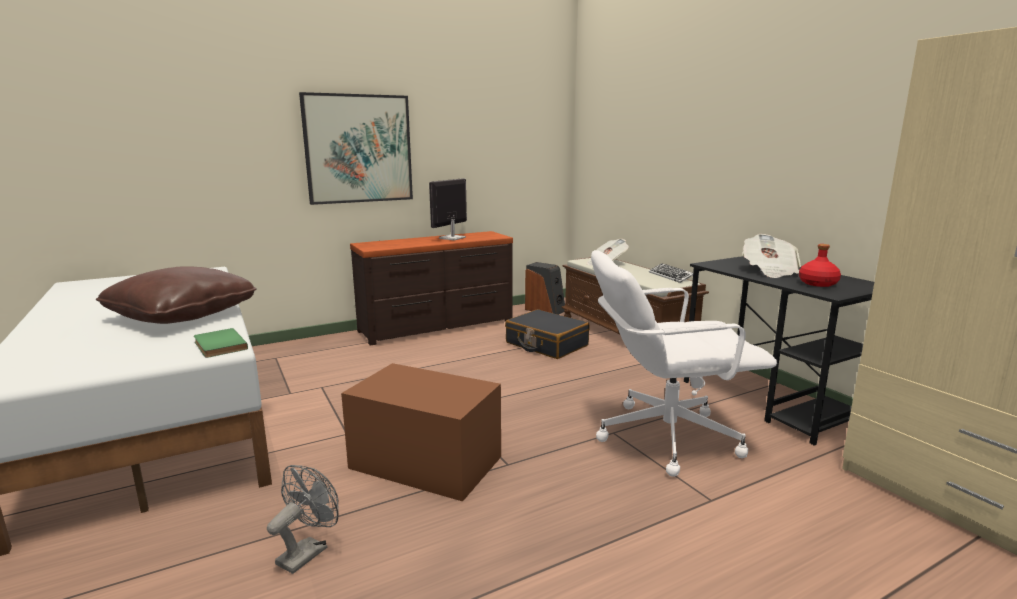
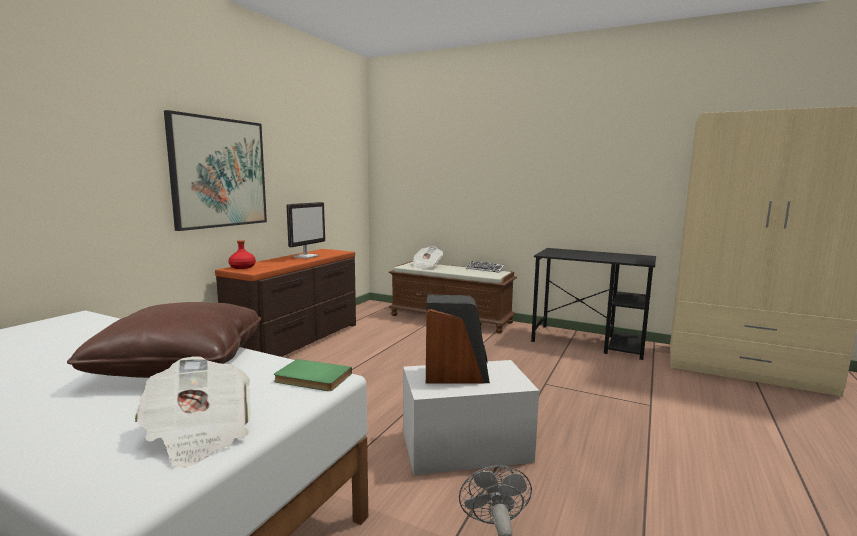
camera: 35 degrees left, 5 degrees down
brown storage box [341,363,501,502] -> white storage box [403,360,539,475]
monitor [429,178,467,240] -> monitor turned 150 degrees counterclockwise [286,202,325,259]
black suitcase [505,309,590,359] -> none
speaker [525,262,565,315] -> speaker moved to [426,295,490,384]
white office chair [591,250,777,477] -> none
newspaper [742,234,801,278] -> newspaper moved to [134,356,251,468]
red bottle [799,244,841,287] -> red bottle moved to [228,240,256,269]

